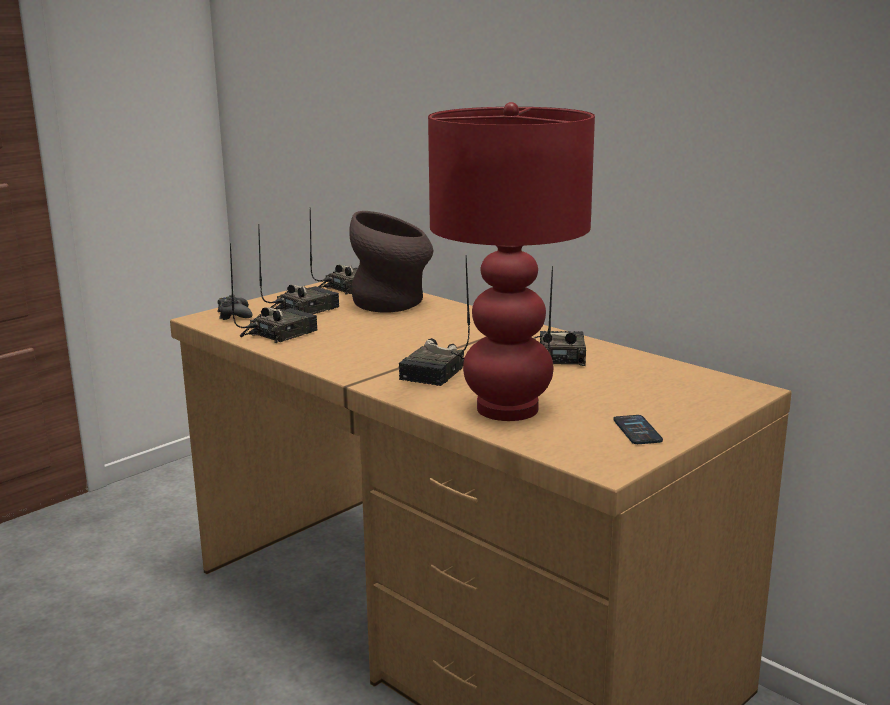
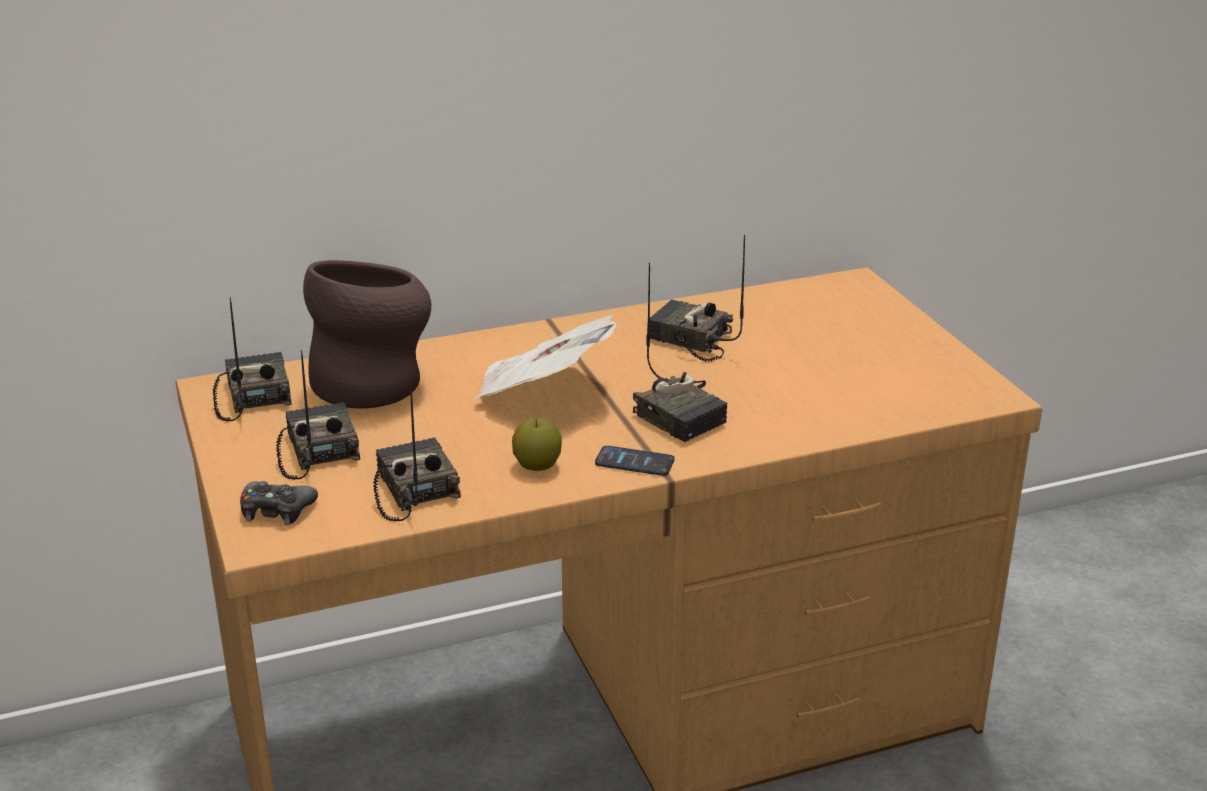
camera: 65 degrees left, 10 degrees up
red table lamp [428,102,595,421] -> none
phone [613,415,663,444] -> phone moved to [595,446,674,476]
none -> newspaper [475,315,616,399]
none -> apple [512,418,562,471]

